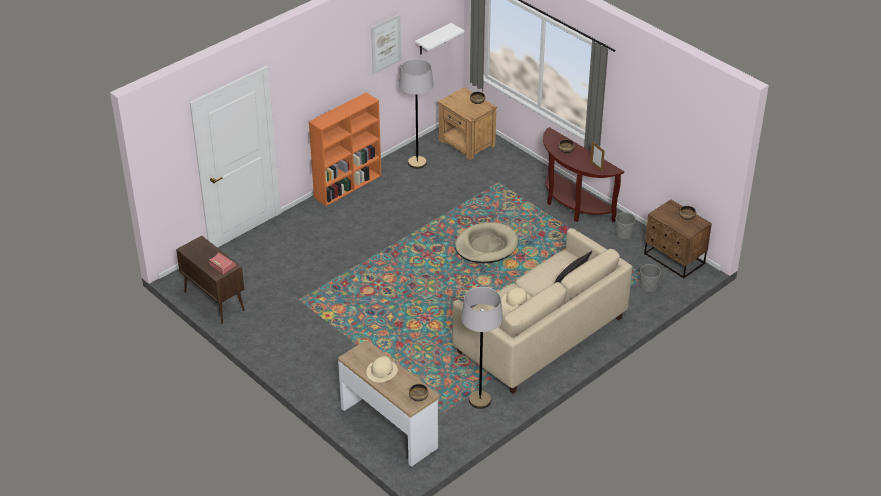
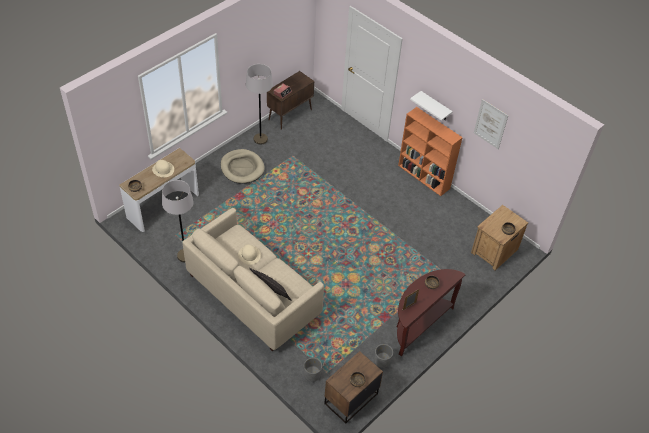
camera: 85 degrees right, 10 degrees up
grey floor lamp [399,59,434,169] -> grey floor lamp moved to [246,64,273,145]
white shelf [415,23,465,55] -> white shelf moved to [410,91,453,121]
beige dog bed [455,222,518,263] -> beige dog bed moved to [220,149,265,184]

